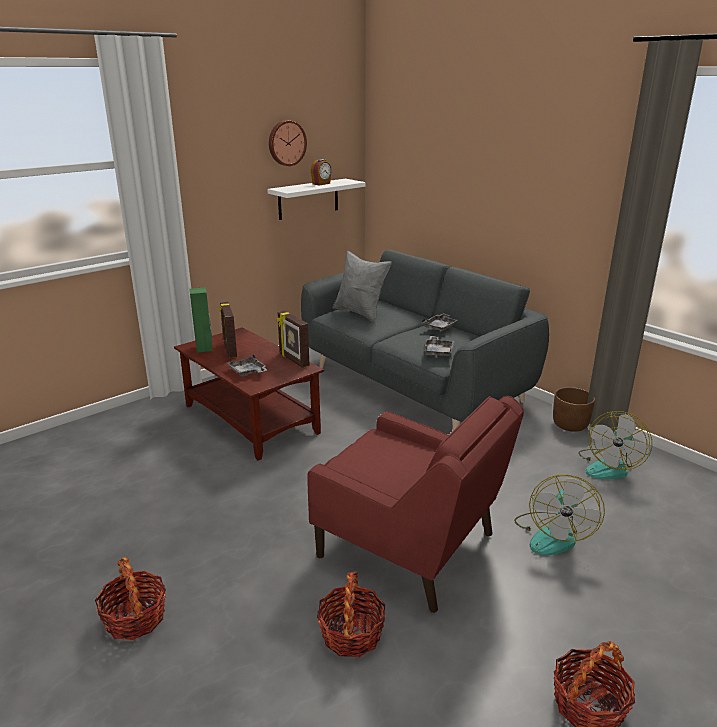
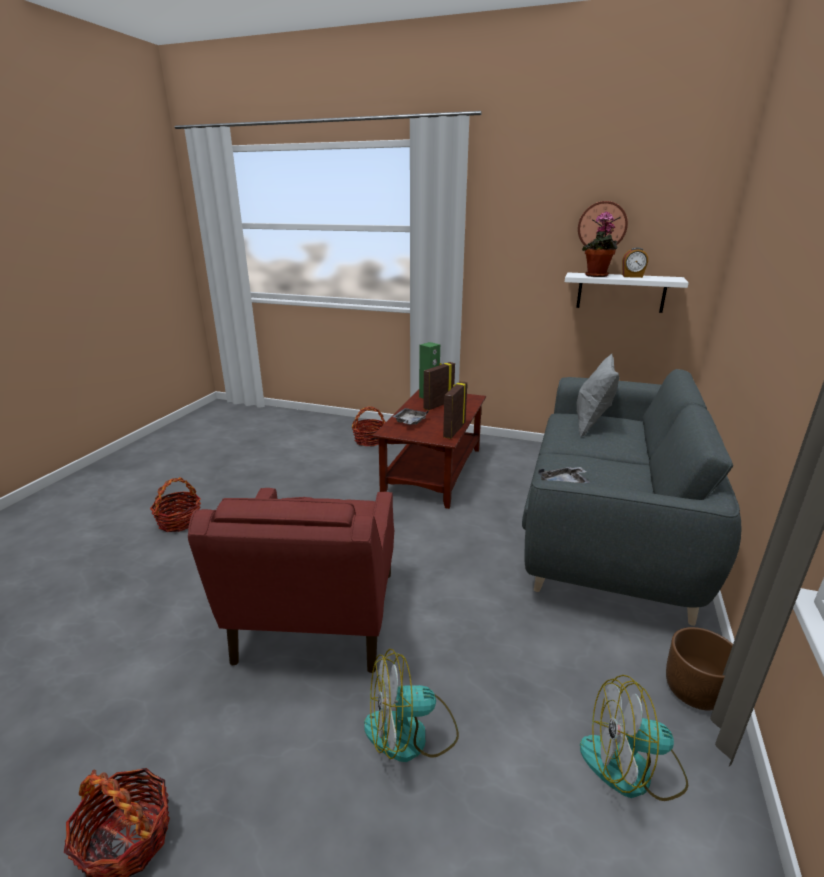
camera: 60 degrees right, 0 degrees up
basket [317,571,386,657] -> basket moved to [352,406,386,446]
grey tray [422,313,458,331] -> none
none -> potted plant [582,211,618,277]

